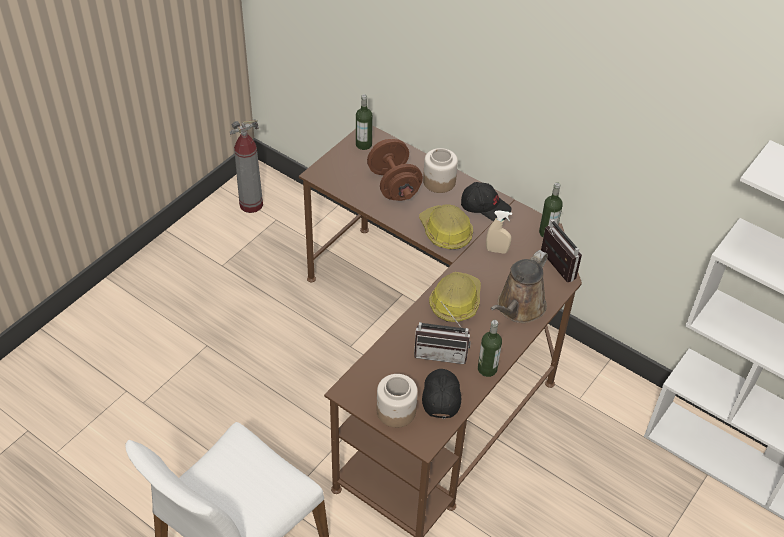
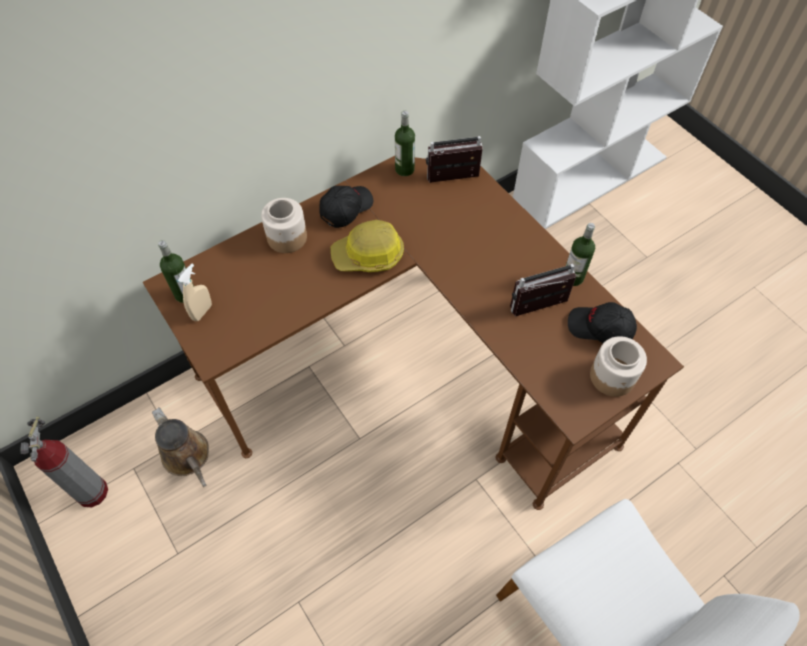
camera: 70 degrees left, 10 degrees up
brown dumbbell [367,139,423,201] -> none
radio [414,301,471,364] -> radio turned 135 degrees counterclockwise [510,264,576,317]
hard hat [429,272,481,322] -> none
beige spray bottle [486,210,512,254] -> beige spray bottle moved to [178,264,212,321]
brown watering can [490,250,548,323] -> brown watering can moved to [152,407,209,487]

